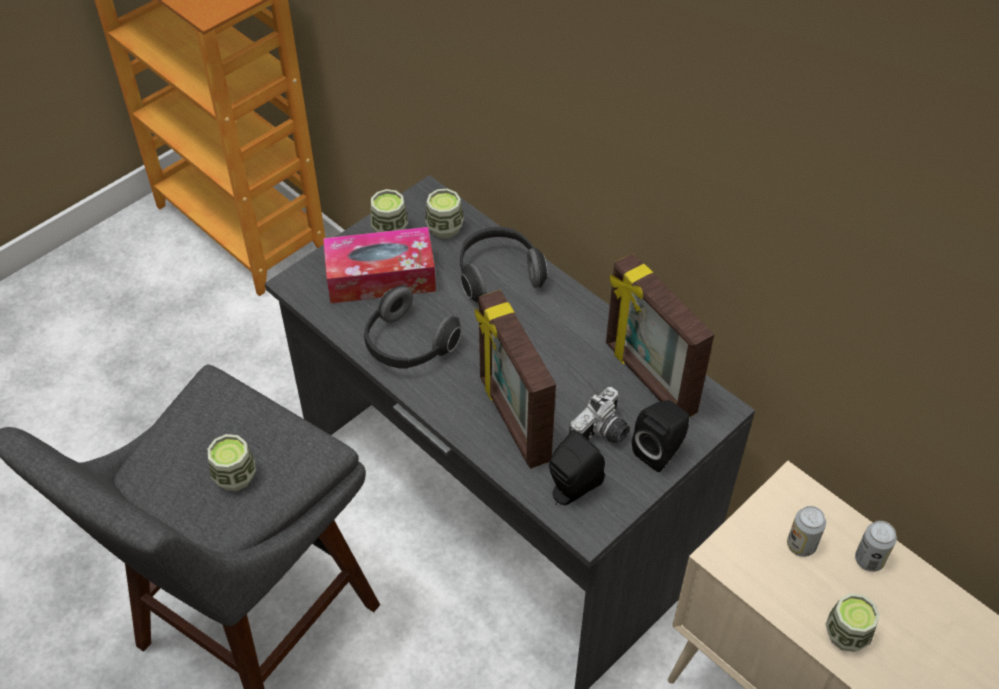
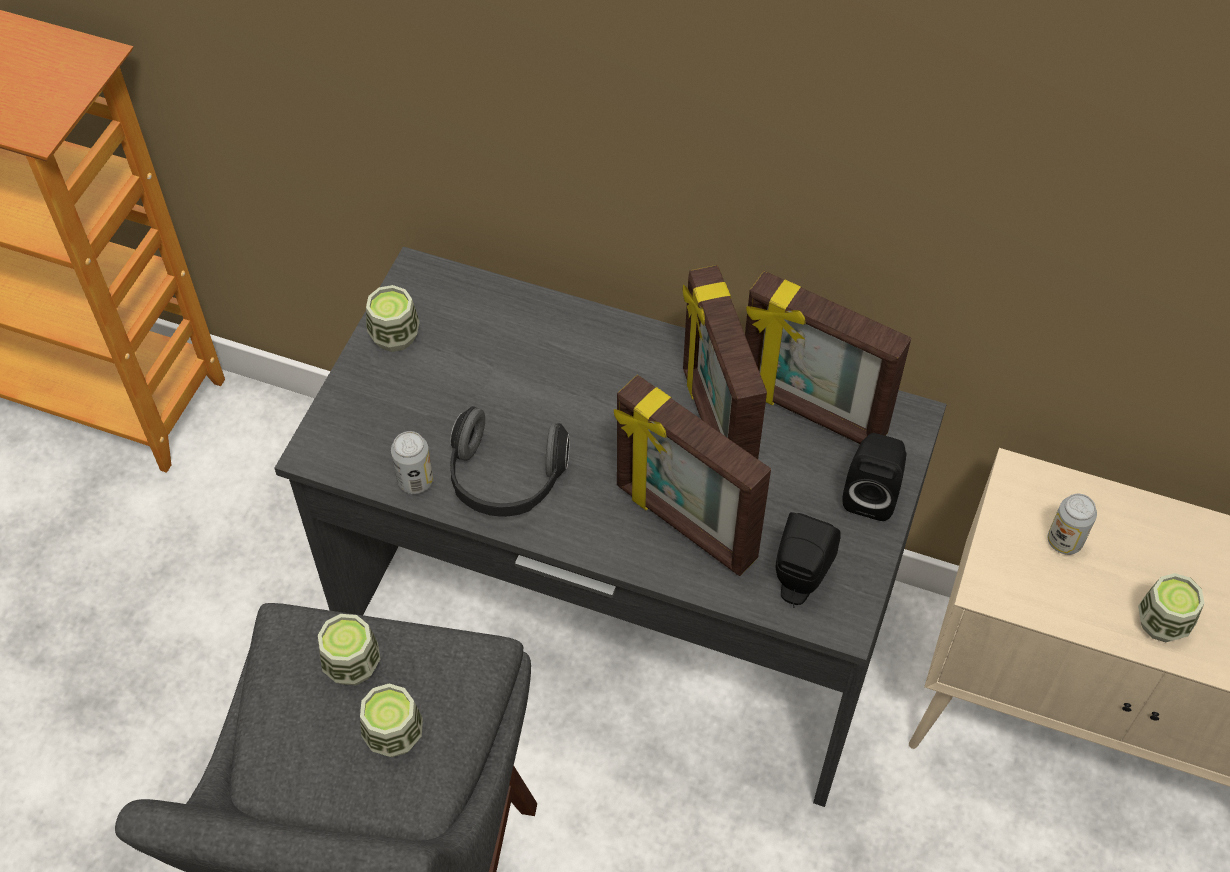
camera: 25 degrees left, 5 degrees up
tissue box [323,227,436,303] -> none
cup [425,189,464,239] -> cup moved to [318,614,380,686]
headphones [460,227,548,303] -> none
camera [569,387,630,444] -> none
can [855,521,897,572] -> can moved to [391,431,433,494]
none -> picture frame [683,265,767,459]

